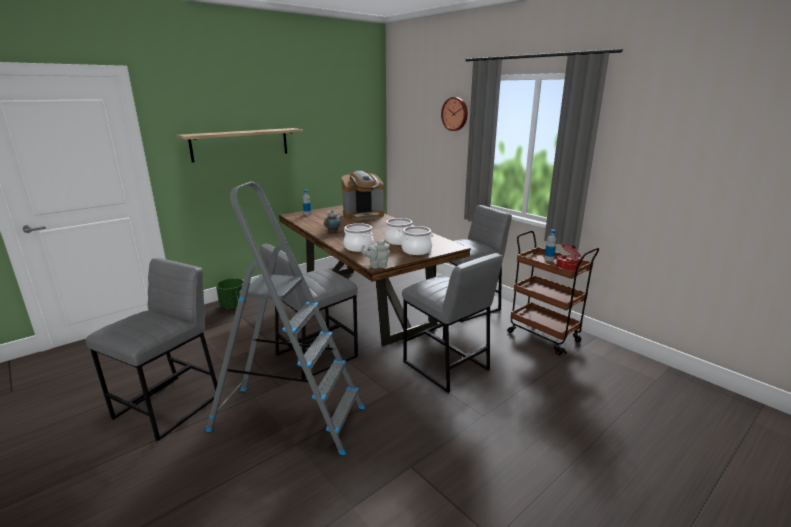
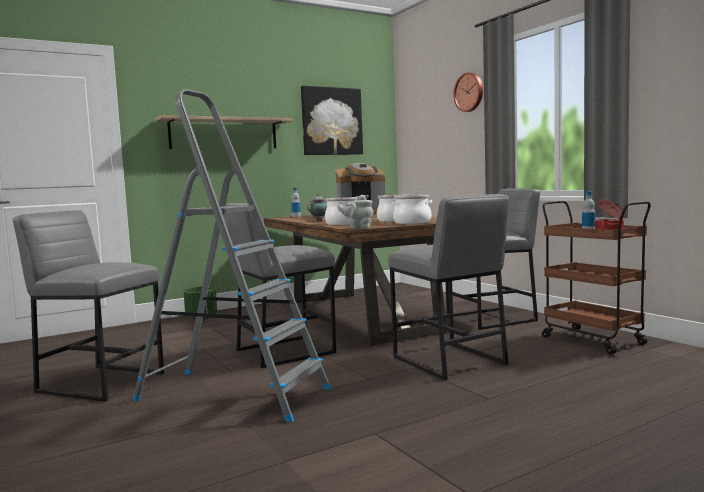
camera: 10 degrees right, 15 degrees down
grey chair [85,258,217,441] -> grey chair turned 105 degrees counterclockwise [13,210,164,402]
none -> picture [301,86,363,155]

